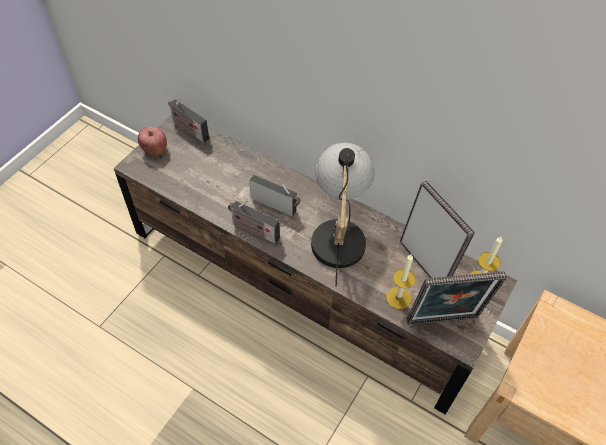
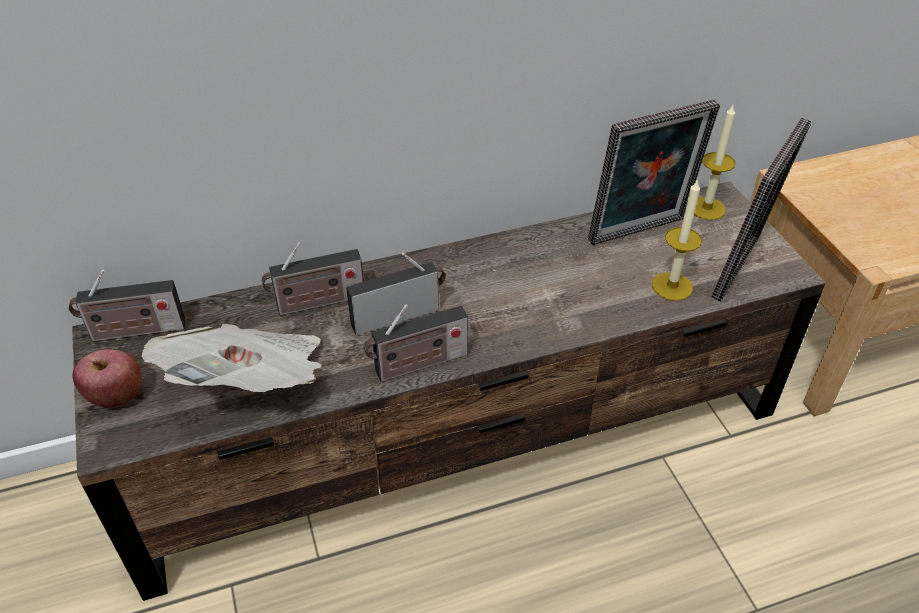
camera: 50 degrees left, 10 degrees down
table lamp [311,143,374,287] -> none
picture frame [400,181,475,278] -> picture frame turned 150 degrees clockwise [588,100,720,245]
none -> newspaper [142,324,322,392]
none -> radio [262,242,364,315]

